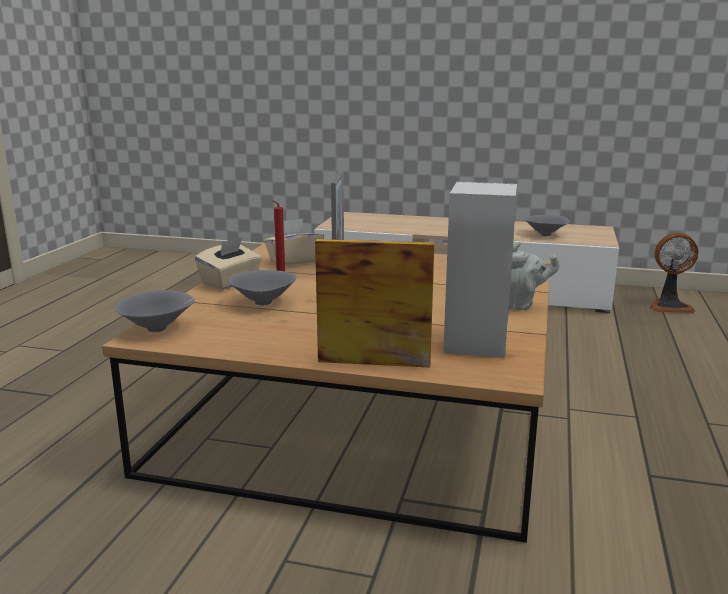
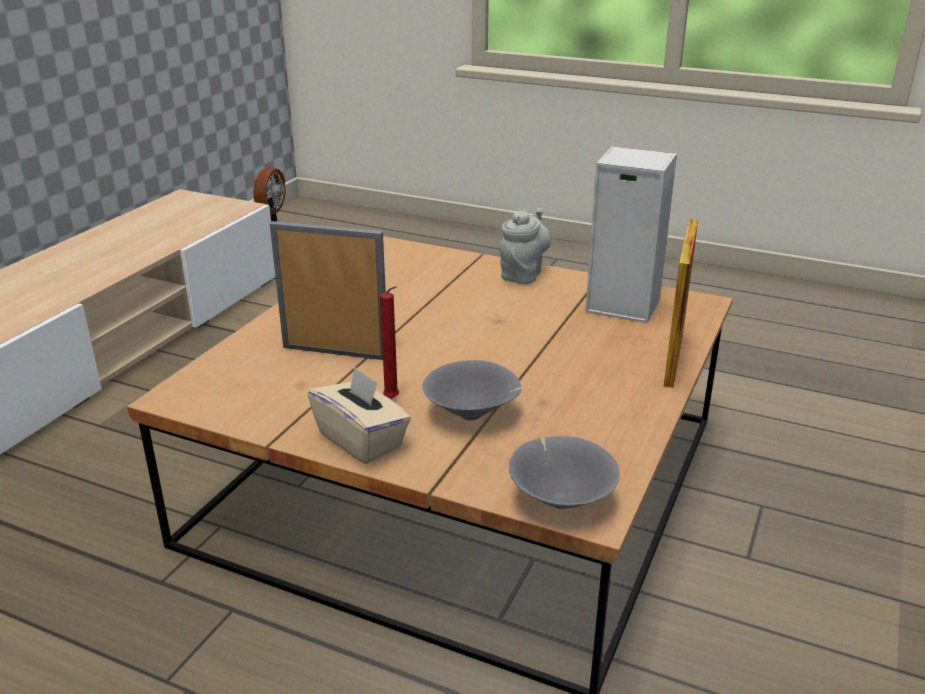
camera: 80 degrees left, 10 degrees up
beige tissue box [264,218,324,266] -> none
grey bowl [524,215,570,236] -> none

